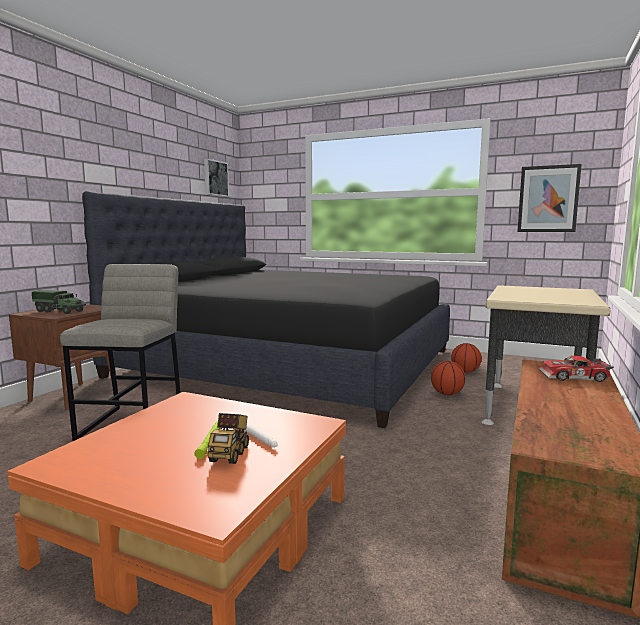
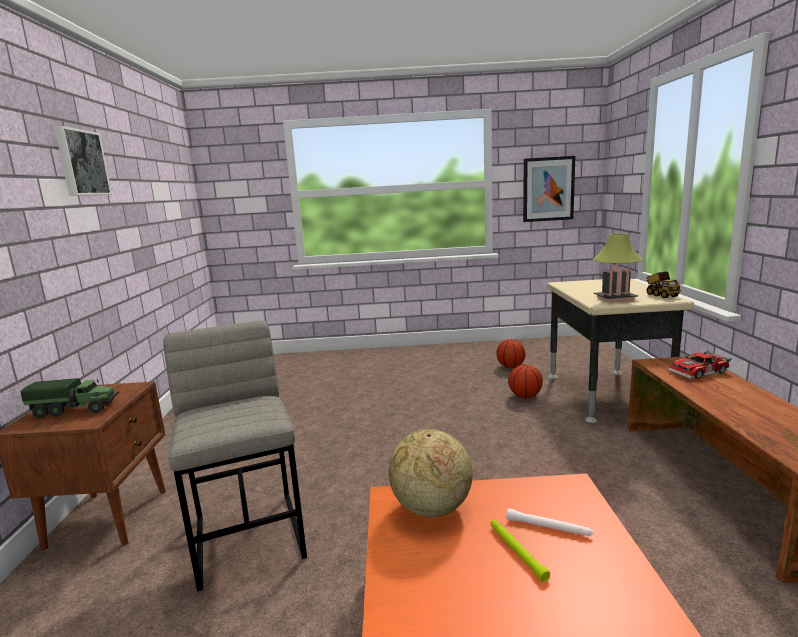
camera: 25 degrees left, 5 degrees up
black bed [82,191,450,428] -> none
picture [204,159,229,197] -> picture moved to [54,126,112,196]
toy truck [208,413,249,464] -> toy truck moved to [646,272,680,298]
none -> globe [388,429,473,517]
none -> table lamp [593,233,643,302]

